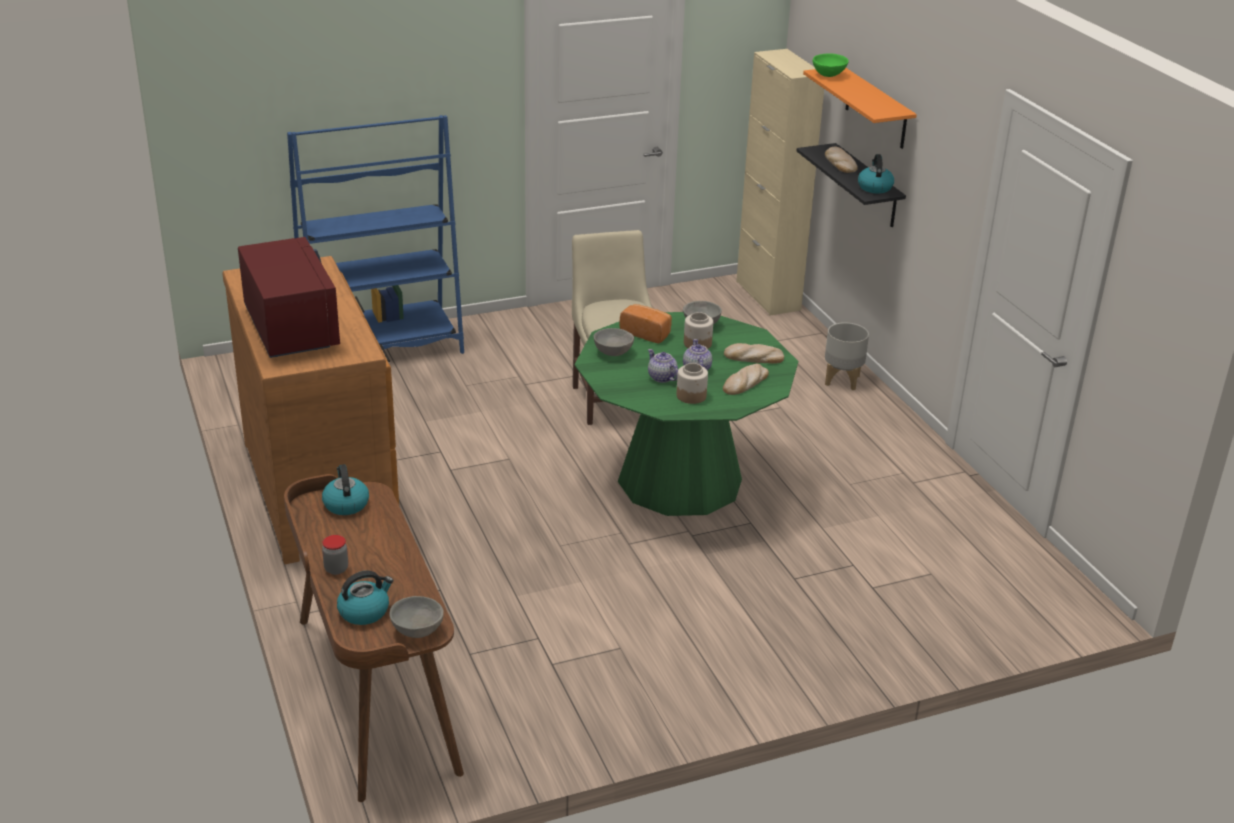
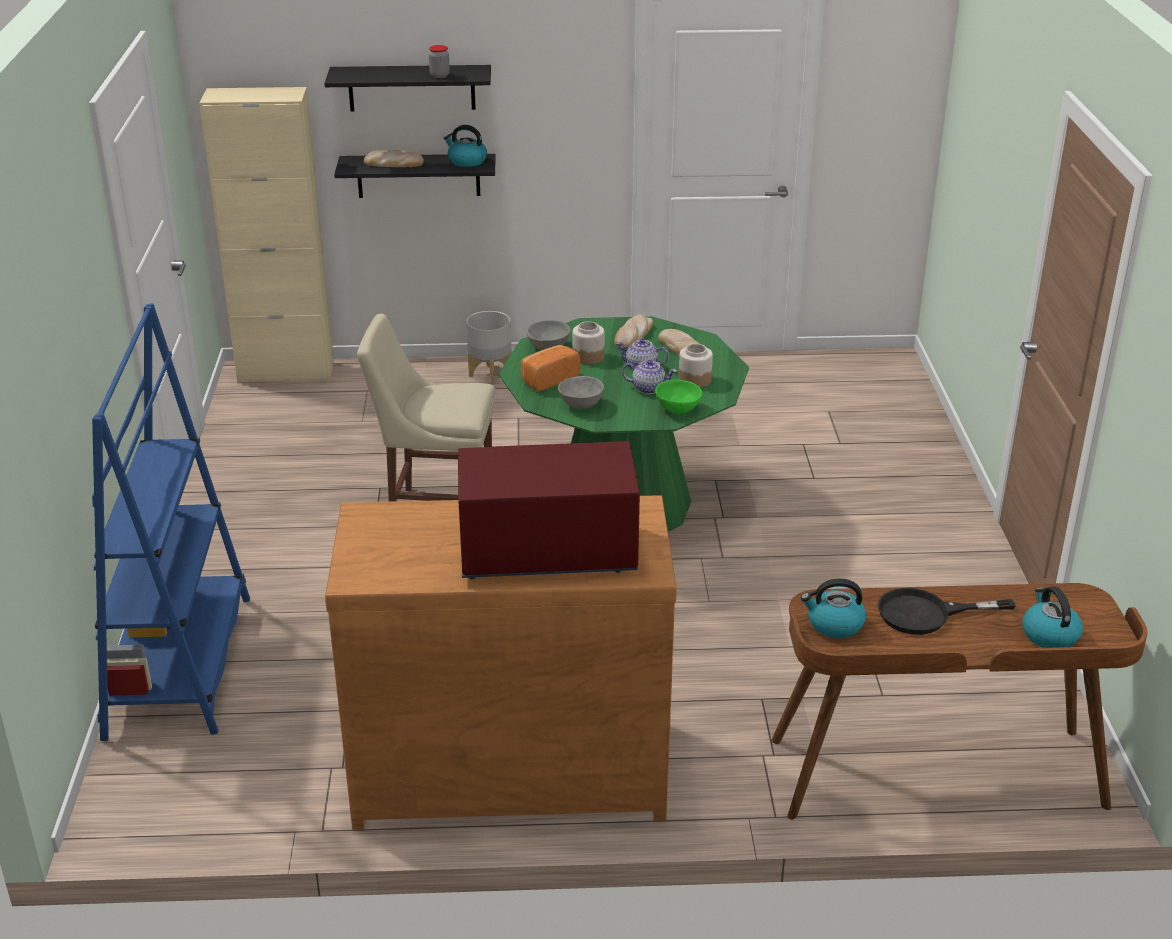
camera: 70 degrees left, 0 degrees up
jar [322,535,348,575] -> jar moved to [429,45,450,78]
grey bowl [389,596,444,638] -> none
teapot [648,349,678,383] -> teapot turned 150 degrees counterclockwise [622,360,677,394]
orange shelf [803,68,917,149] -> black shelf [324,65,491,111]
green bowl [813,53,849,77] -> green bowl moved to [655,380,702,414]
none -> black frying pan [878,588,1016,635]

